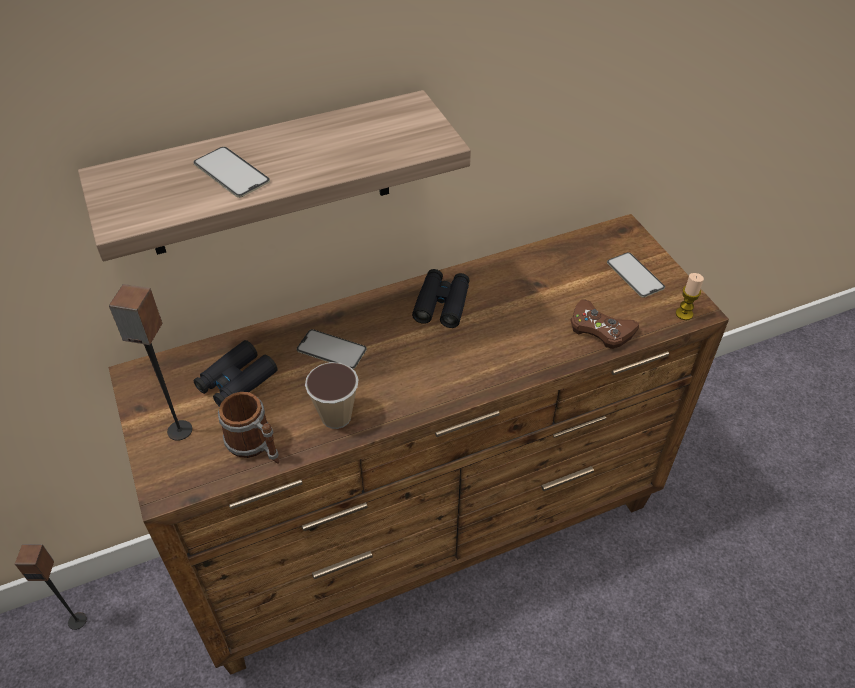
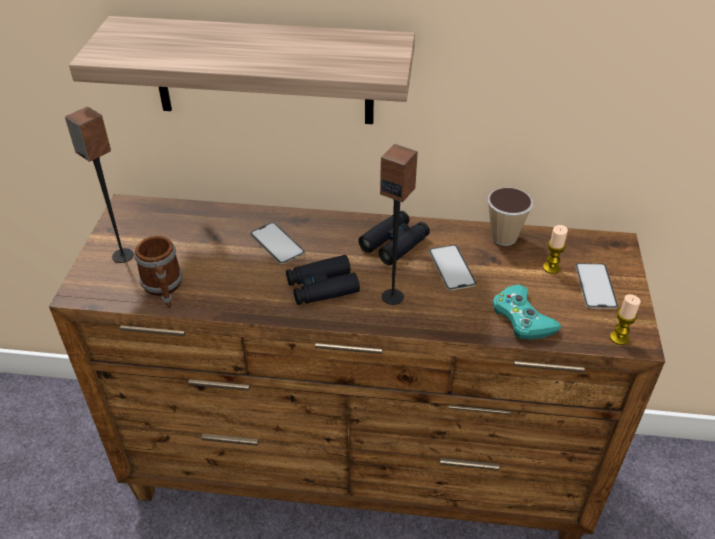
camera: 30 degrees right, 5 degrees down
speaker [15,544,87,630] -> speaker moved to [380,144,418,305]
phone [193,147,270,198] -> phone moved to [429,245,476,291]
black binoculars [194,340,277,407] -> black binoculars moved to [286,255,360,305]
cup [305,362,359,429] -> cup moved to [488,187,533,246]
brown game controller [571,299,639,349] -> turquoise game controller [492,284,562,340]
none -> candle [543,225,568,274]

